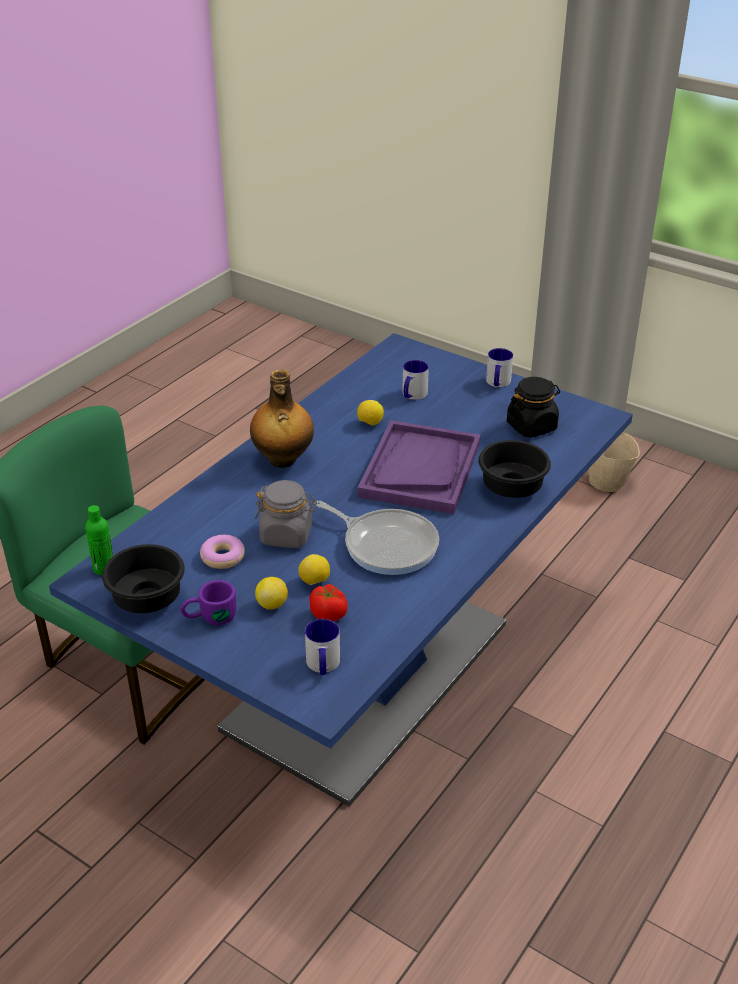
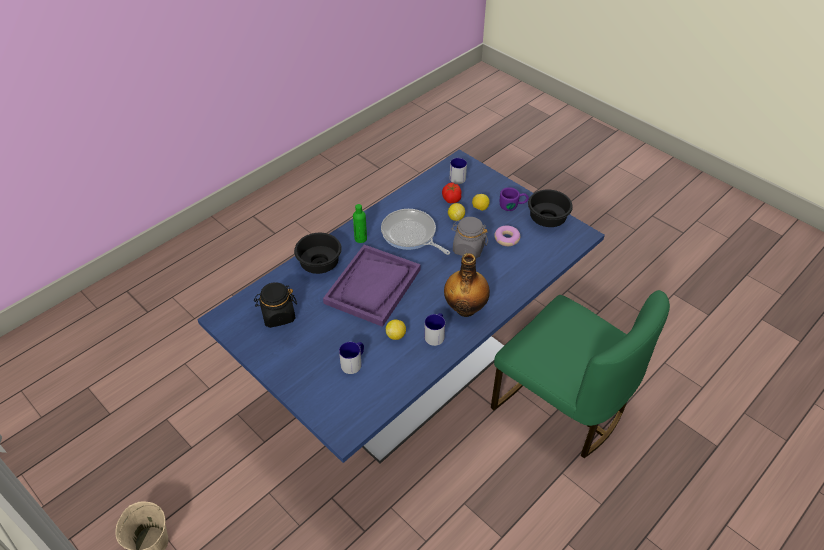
camera: 170 degrees left, 10 degrees up
green bottle [85,505,113,575] -> green bottle moved to [353,204,367,243]
mug [486,348,513,388] -> mug moved to [424,313,445,346]

